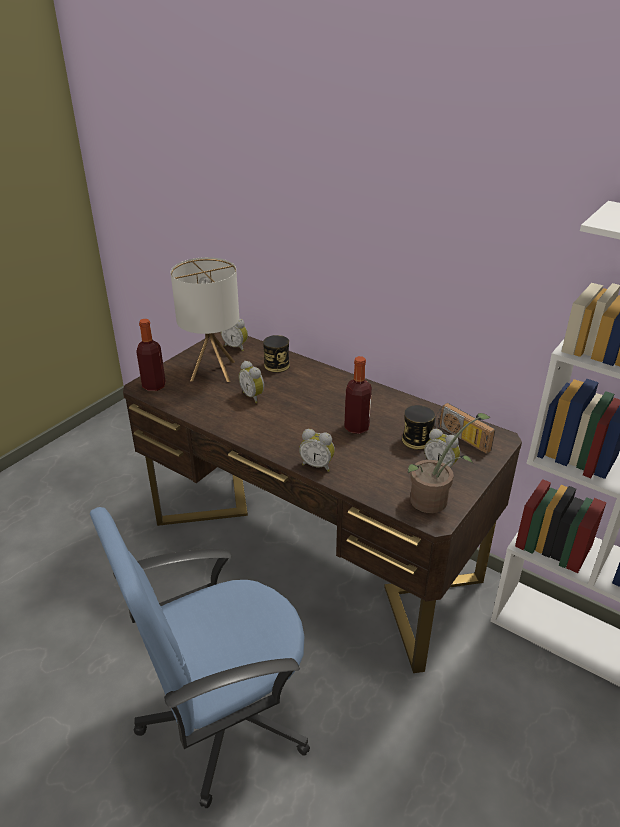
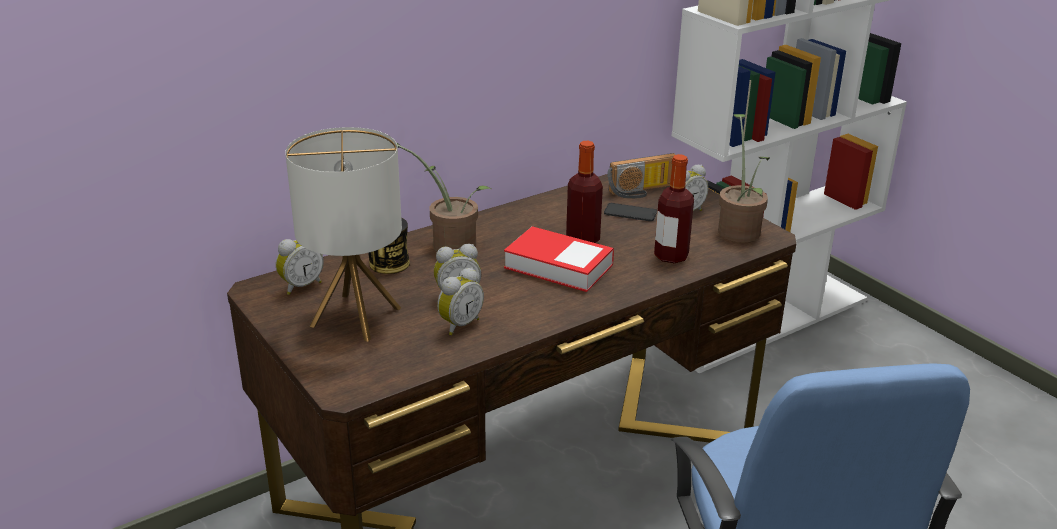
camera: 70 degrees left, 5 degrees down
bottle [136,319,166,391] -> bottle moved to [654,154,694,263]
alarm clock [299,429,335,472] -> alarm clock moved to [437,267,484,335]
can [402,405,435,450] -> phone [604,203,657,221]
none -> potted plant [397,143,491,251]
none -> book [504,226,614,292]

